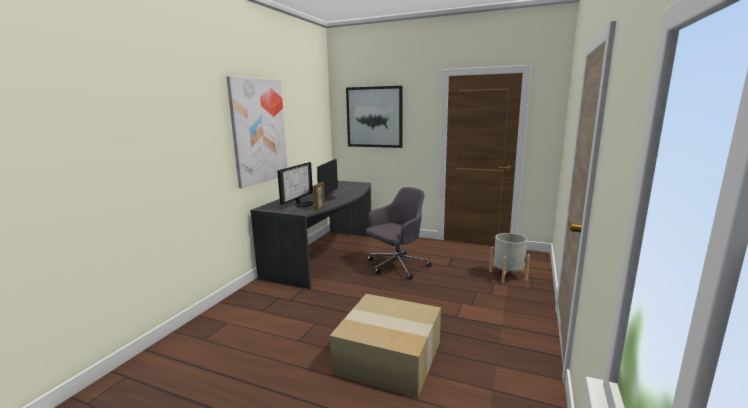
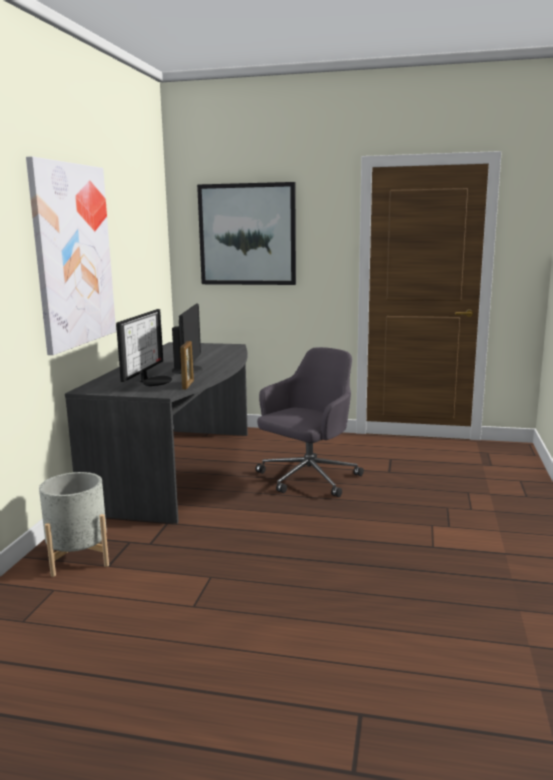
camera: 10 degrees left, 0 degrees up
cardboard box [330,294,441,398] -> none
grey planter [489,233,530,283] -> grey planter moved to [39,472,109,577]

